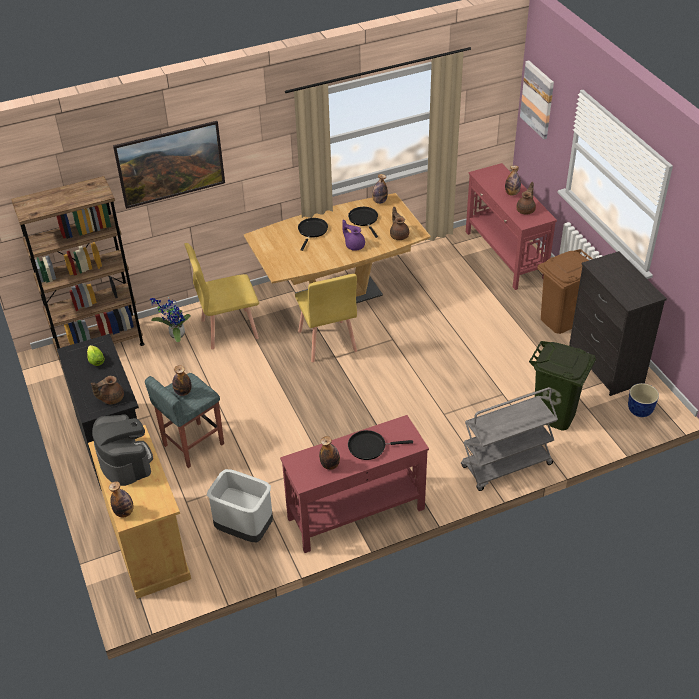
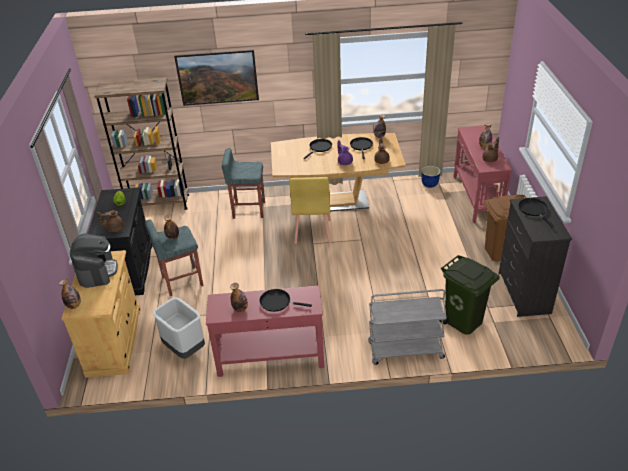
camera: 20 degrees right, 5 degrees down
potted plant [150,297,191,342] -> none
yellow chair [184,243,259,350] -> grey stool [222,148,265,219]
picture [520,60,554,139] -> none
planter [628,383,659,417] -> planter moved to [421,166,441,188]
none -> black frying pan [518,198,554,228]

